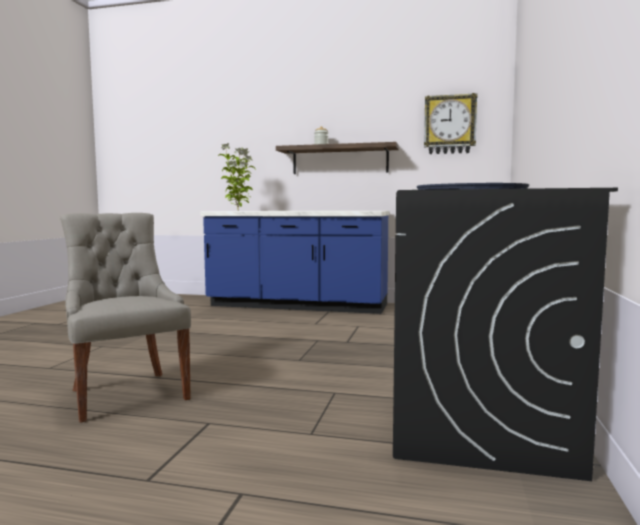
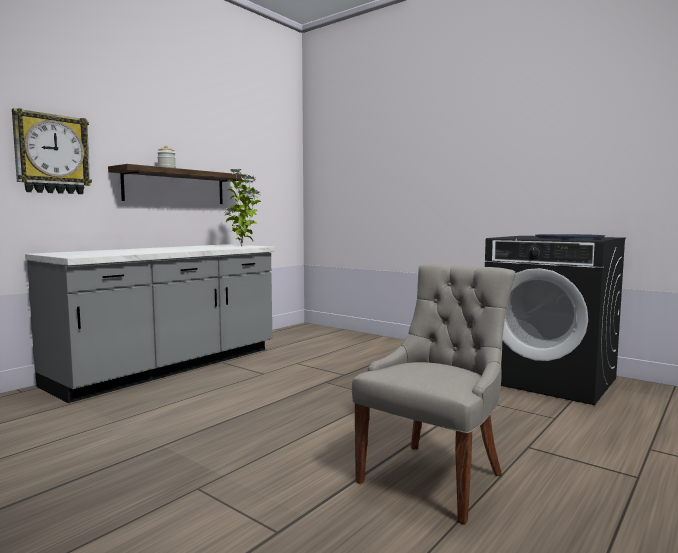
camera: 65 degrees left, 0 degrees up
grey chair [60,213,191,423] -> grey chair turned 135 degrees clockwise [352,264,516,525]
blue counter [200,211,389,314] -> grey counter [25,244,275,403]
potted plant [218,143,256,209] -> potted plant moved to [224,168,261,247]
wall clock [424,93,477,154] -> wall clock moved to [12,108,92,194]

